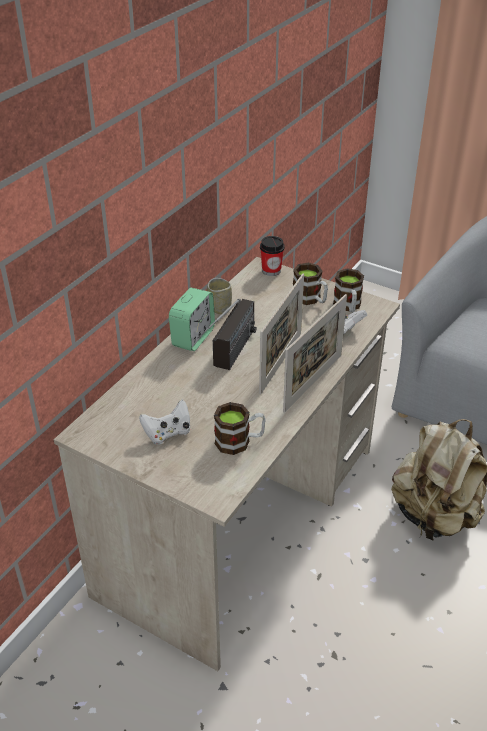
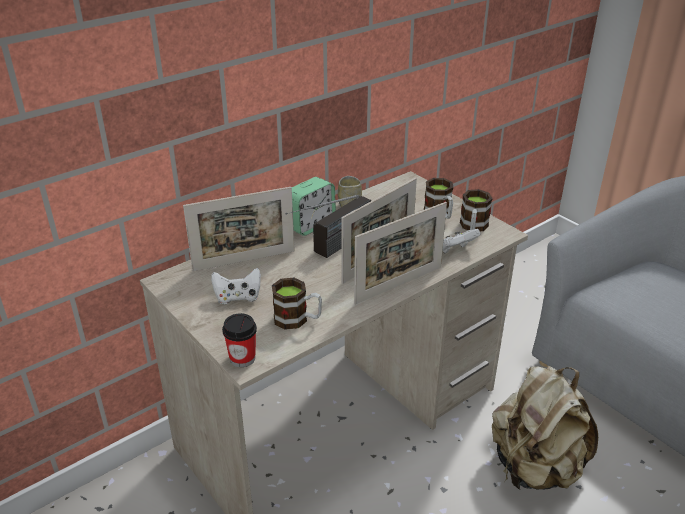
camera: 20 degrees right, 5 degrees down
cup [260,236,285,276] -> cup moved to [222,313,257,367]
none -> picture frame [183,187,295,271]

